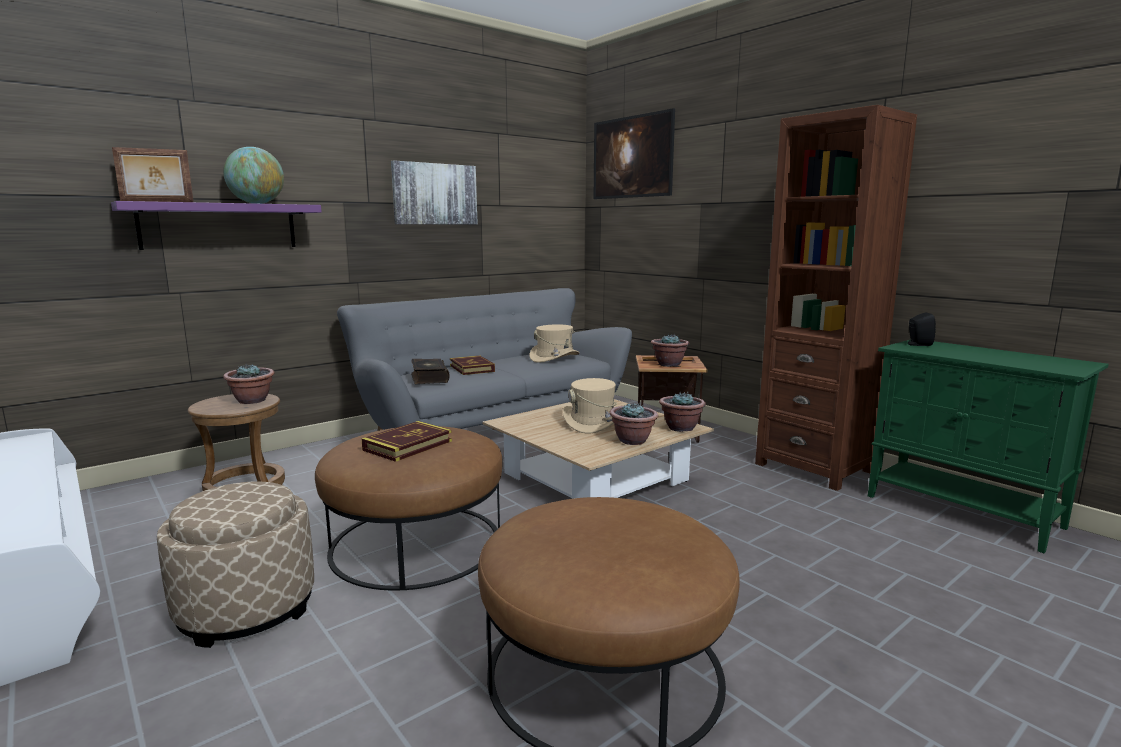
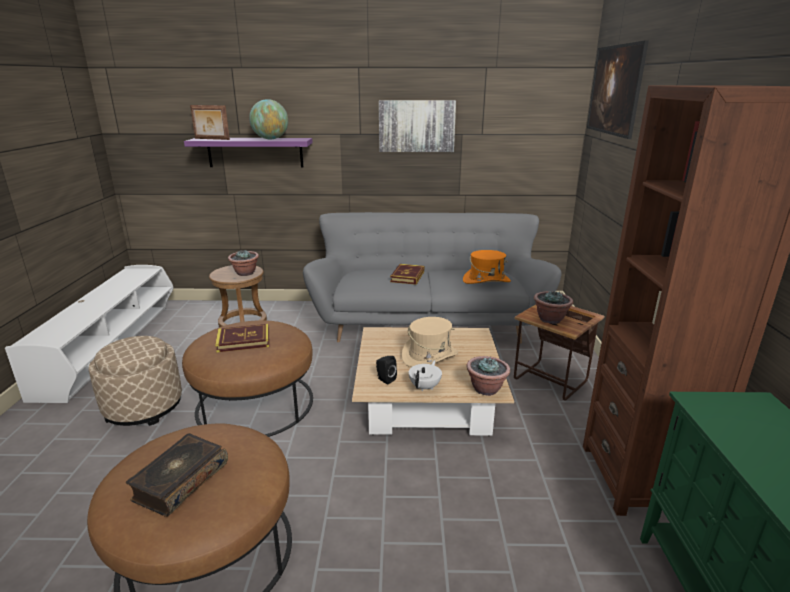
camera: 40 degrees right, 10 degrees up
book [411,359,450,384] -> book moved to [126,433,228,517]
beige hat [530,324,580,363] -> orange hat [463,250,511,284]
potted plant [609,403,658,445] -> white teapot [409,360,442,391]
black speaker [908,312,936,346] -> black speaker moved to [376,356,397,385]

